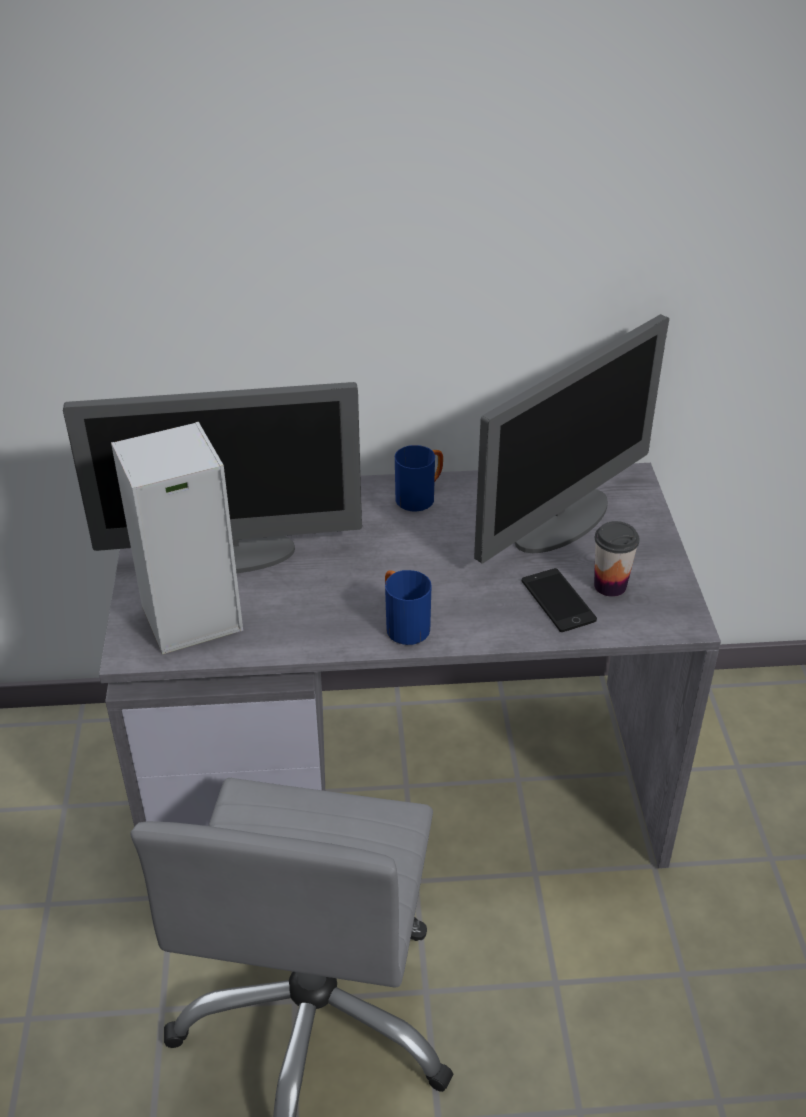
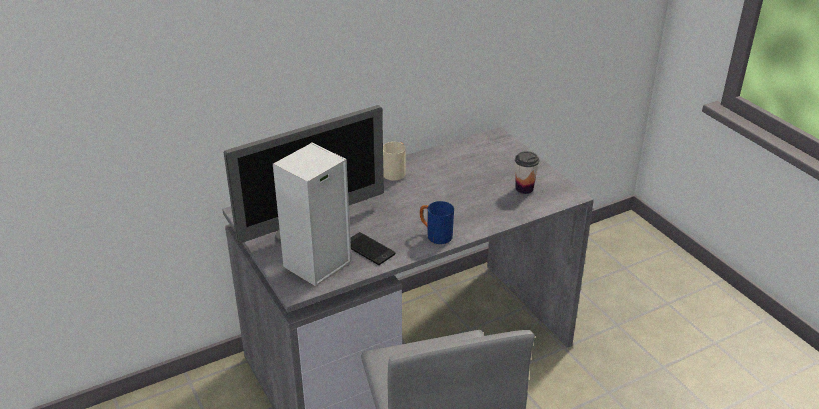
camera: 25 degrees left, 5 degrees down
blue mug [395,445,443,511] -> beige mug [383,142,406,181]
monitor [474,314,669,564] -> none
phone [522,568,597,632] -> phone moved to [350,232,395,265]

